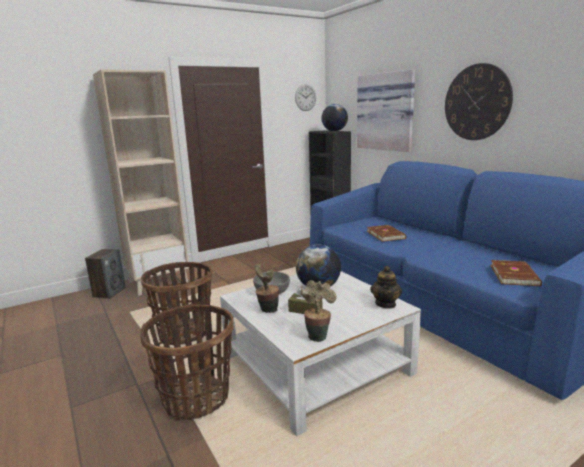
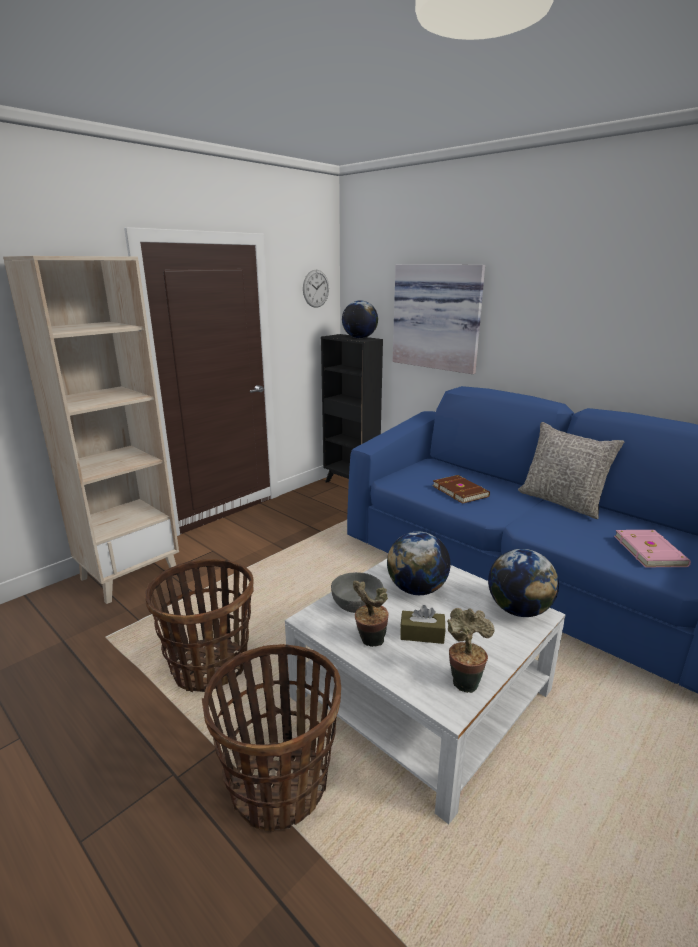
camera: 15 degrees left, 5 degrees up
speaker [85,249,126,299] -> none
teapot [370,266,402,309] -> globe [488,549,559,617]
wall clock [445,63,513,140] -> none
brown book [490,260,542,286] -> pink book [614,530,691,567]
none -> grey pillow [518,422,624,519]

